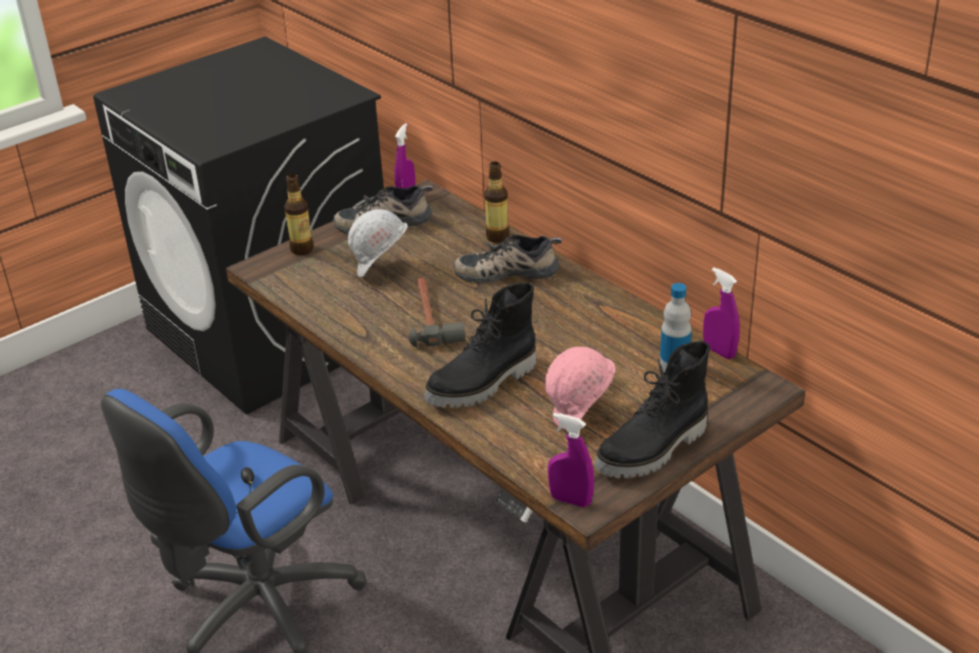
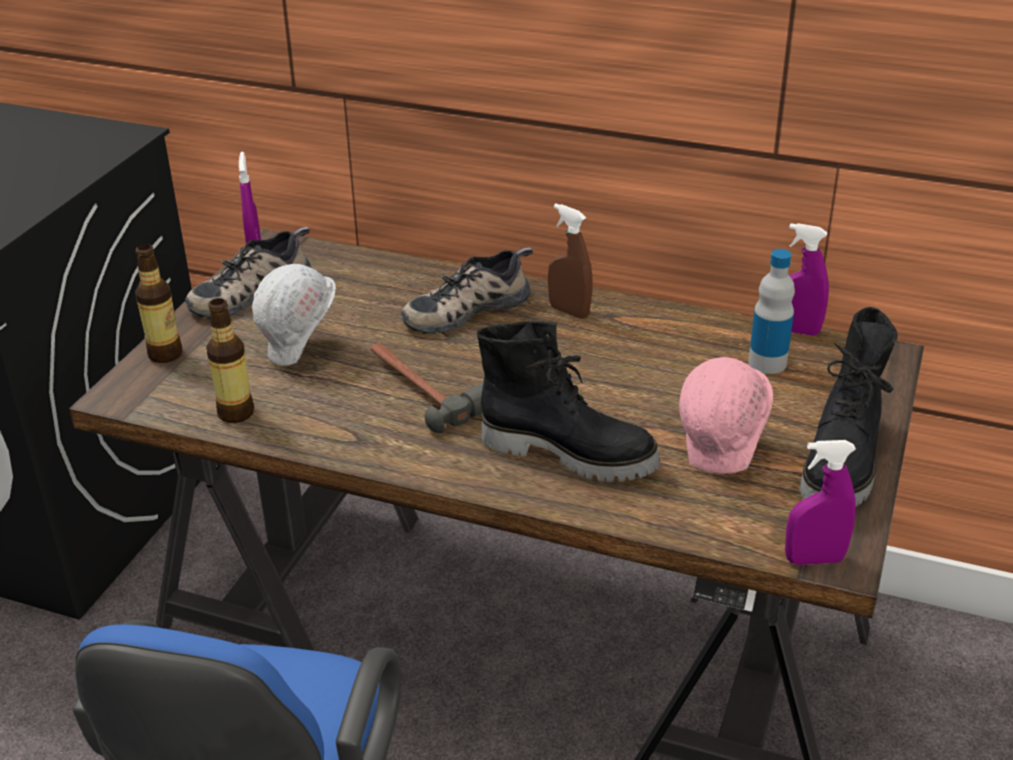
camera: 30 degrees left, 0 degrees up
black boot [424,283,536,408] -> black boot turned 90 degrees counterclockwise [477,321,660,482]
bottle [484,162,509,243] -> bottle moved to [206,298,254,423]
none -> brown spray bottle [548,204,593,319]

